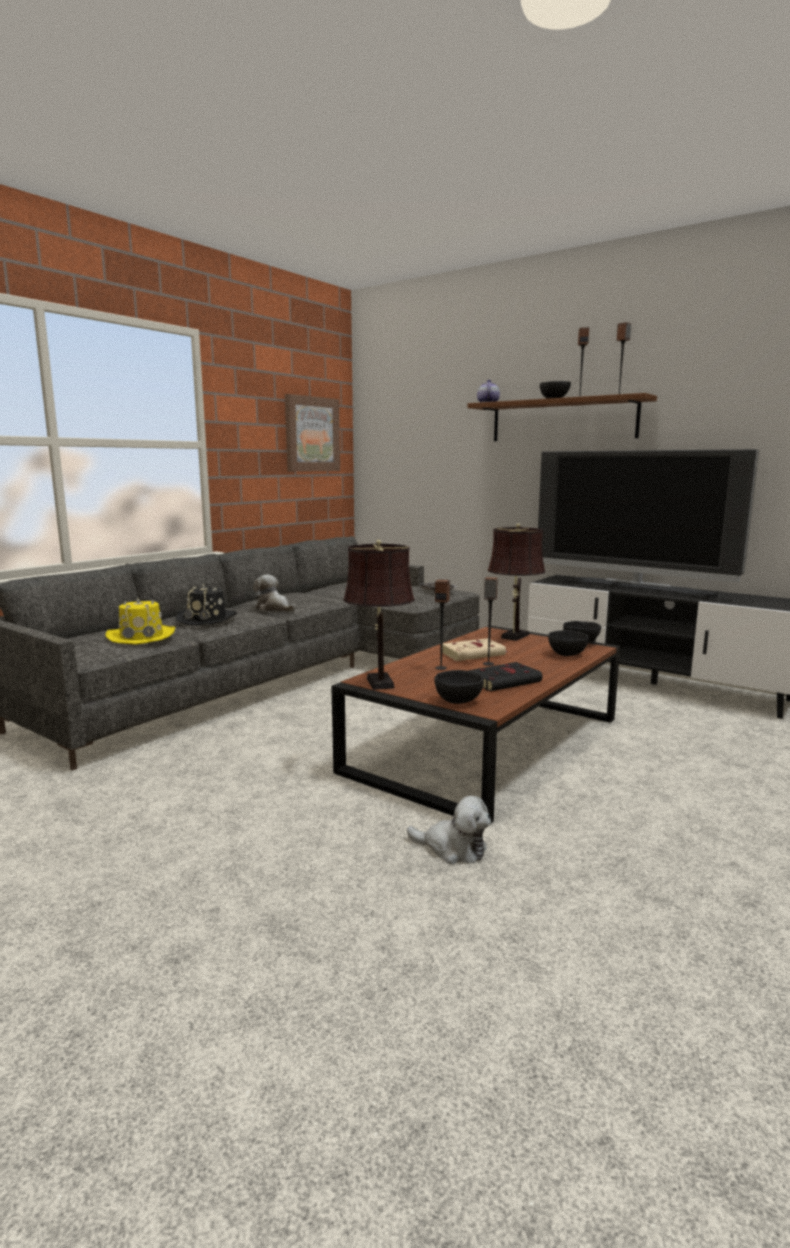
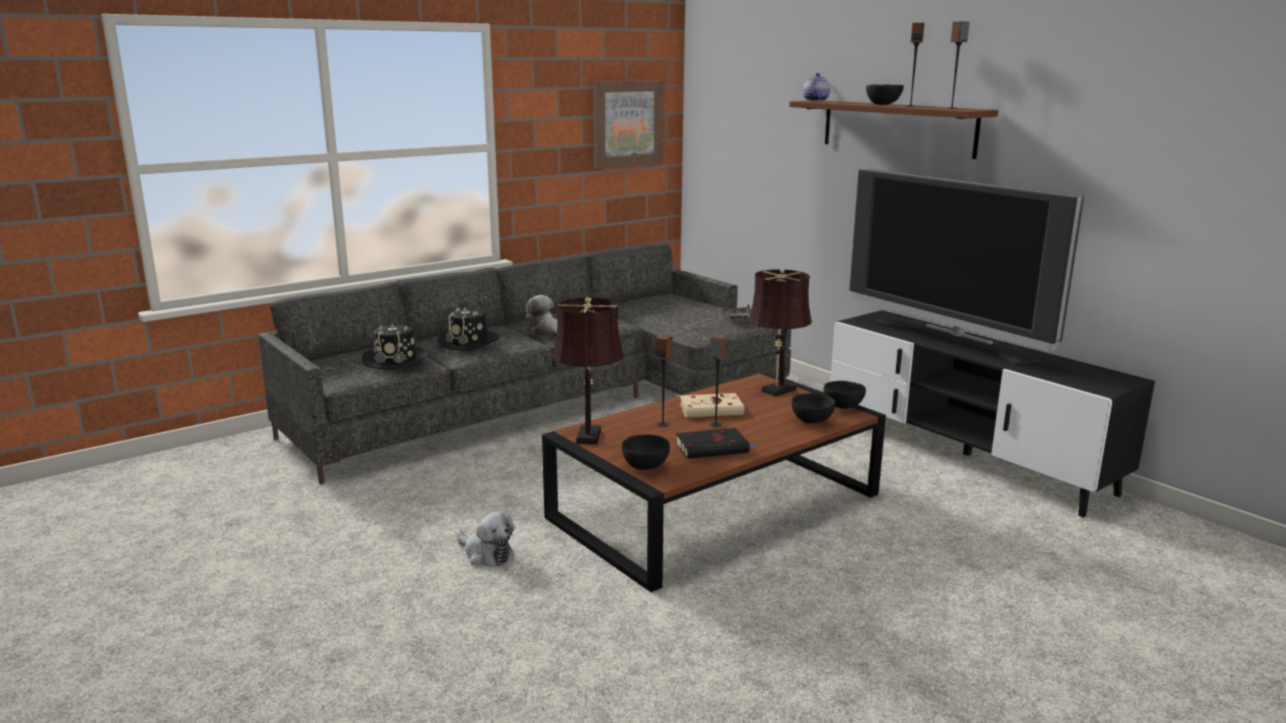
camera: 15 degrees right, 5 degrees up
yellow hat [106,598,175,645] -> black hat [362,324,428,370]
plush toy [407,796,491,864] -> plush toy moved to [456,511,515,567]

